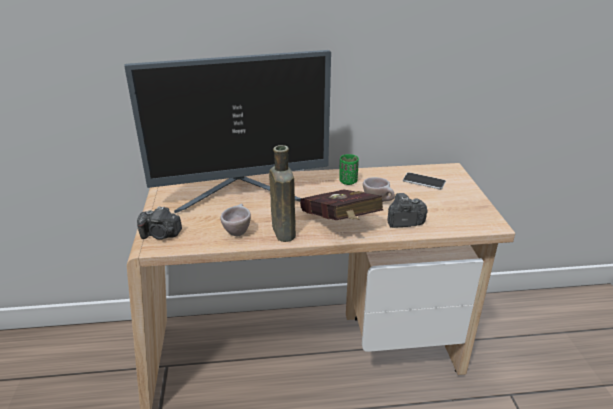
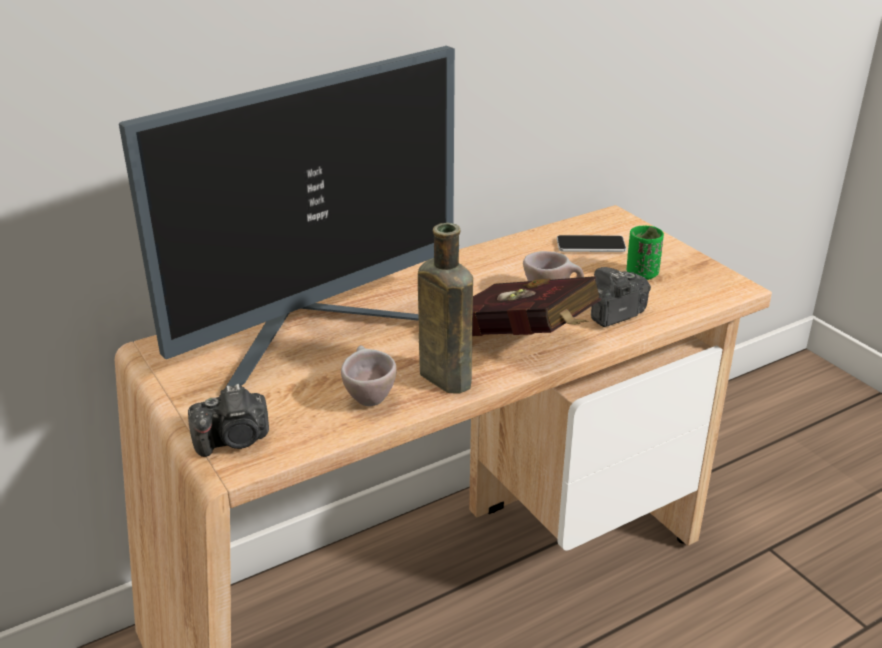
camera: 25 degrees left, 0 degrees up
green cup [339,154,359,185] -> green cup moved to [626,226,664,280]

